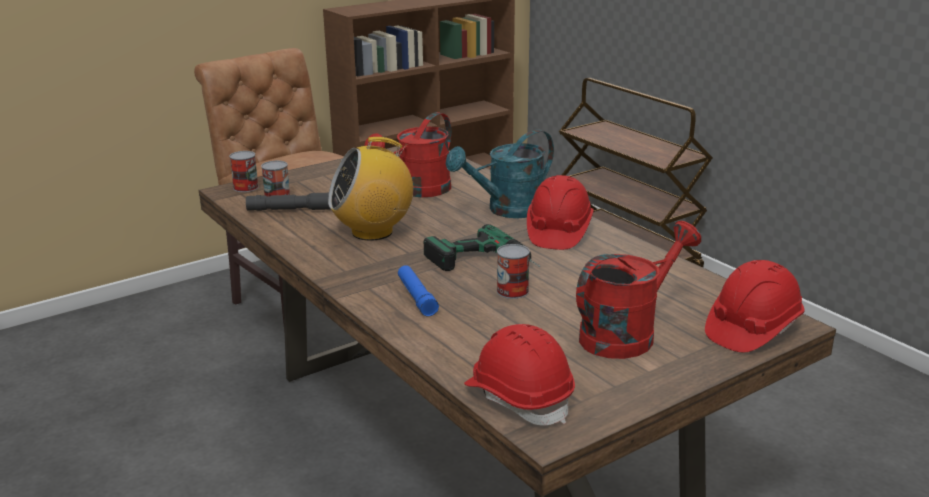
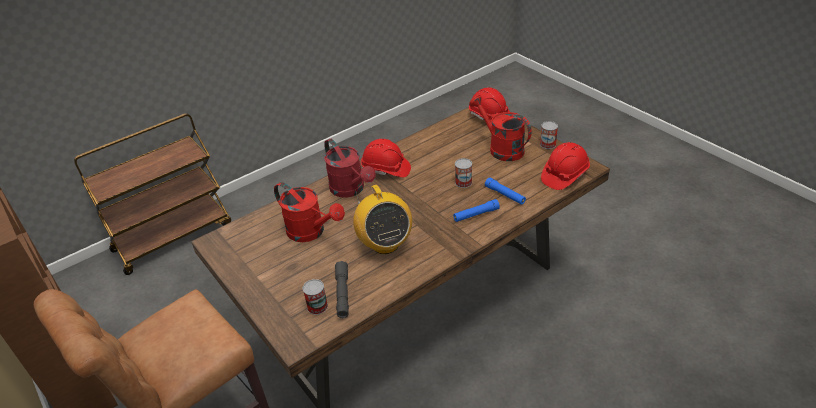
camera: 90 degrees left, 15 degrees up
can [229,151,259,192] -> can moved to [540,121,558,149]
power drill [423,224,541,271] -> none
turquoise watering can [446,130,554,218] -> red watering can [324,139,376,198]
none -> blue flashlight [485,177,526,205]

